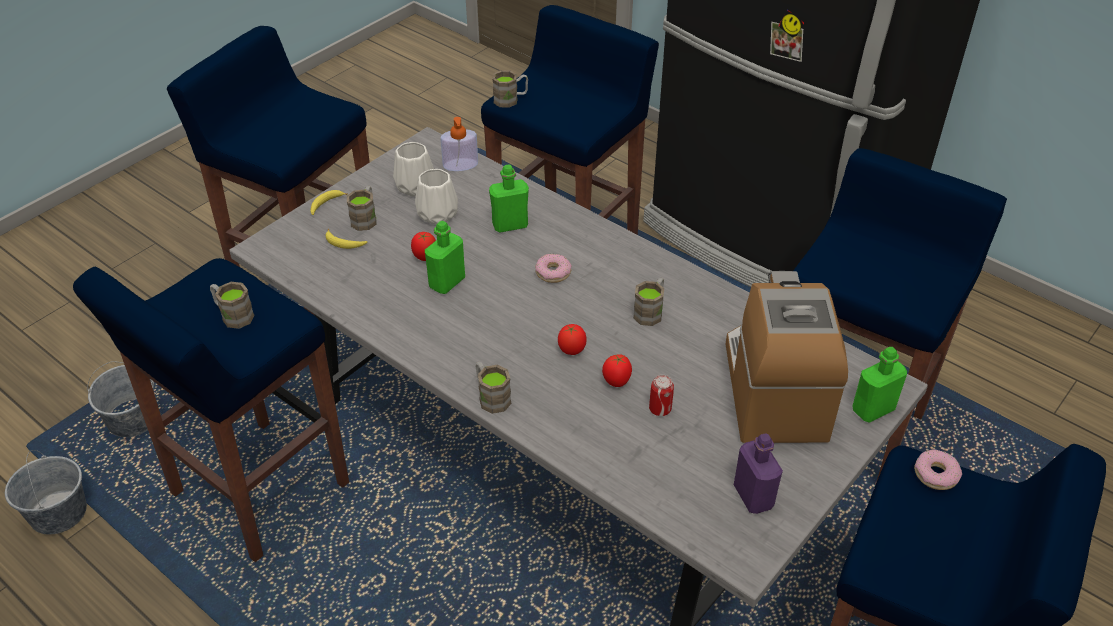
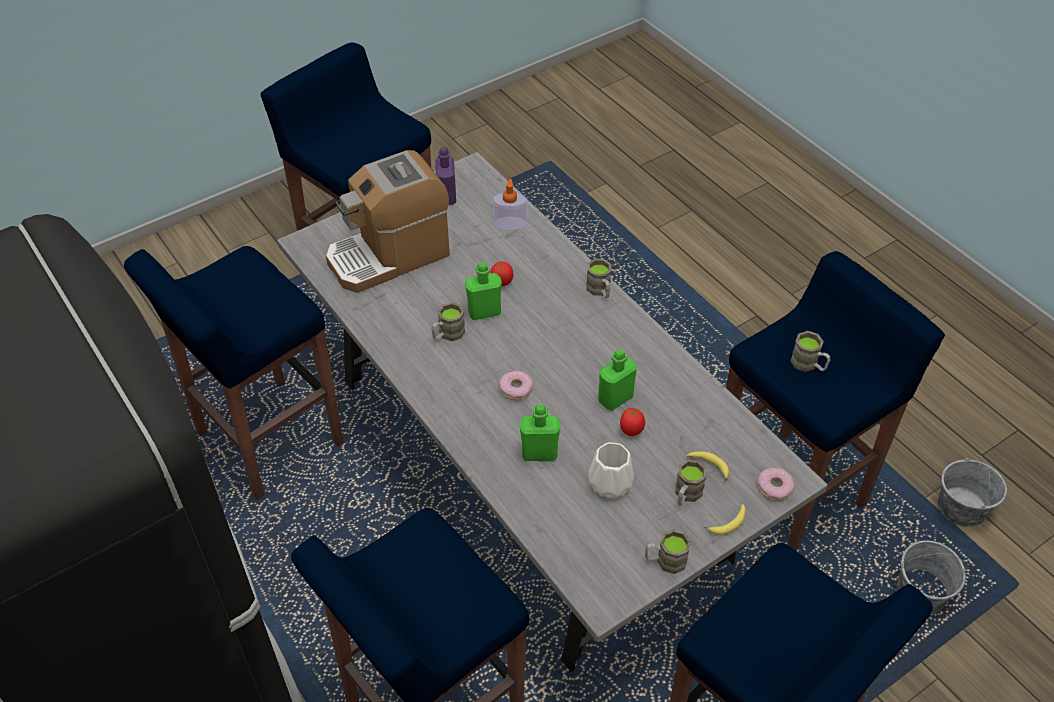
camera: 165 degrees left, 5 degrees up
white vase [393,142,434,197] -> none
soap dispenser [440,117,478,171] -> soap dispenser moved to [493,179,527,230]
brown mug [492,70,528,108] -> brown mug moved to [645,529,691,574]
tomato [558,324,586,355] -> none
can [649,375,674,416] -> none
coffee machine [726,271,848,443] -> coffee machine turned 45 degrees clockwise [326,150,450,293]
green bottle [852,347,907,423] -> green bottle moved to [465,262,502,320]
donut [914,450,962,490] -> donut moved to [757,467,795,501]

